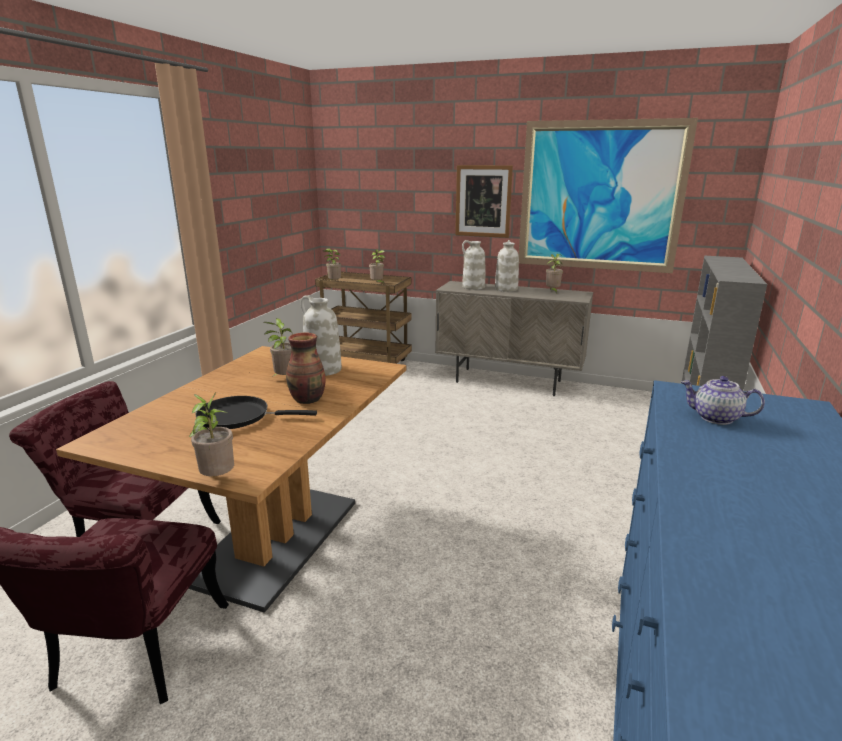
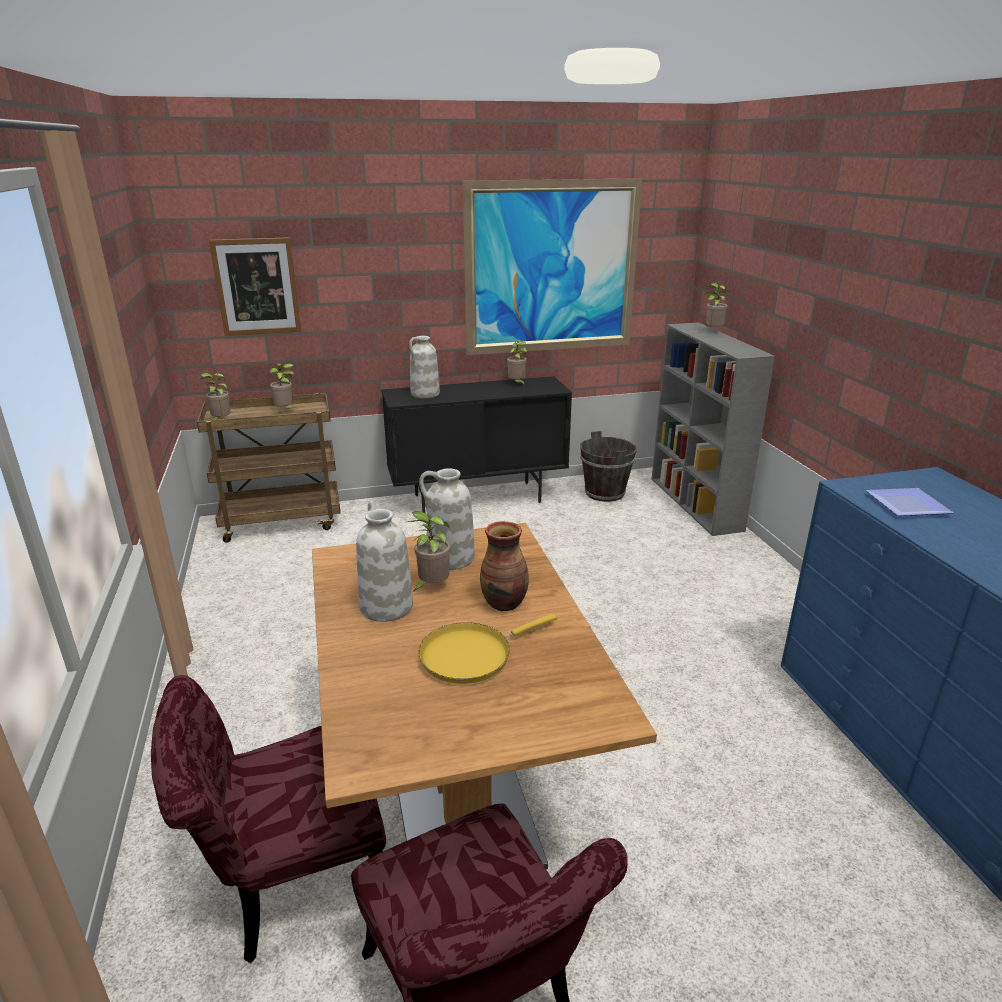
camera: 35 degrees left, 5 degrees up
potted plant [189,392,234,476] -> potted plant moved to [702,283,729,330]
black frying pan [196,396,317,429] -> yellow frying pan [419,614,557,684]
beige cabinet [435,281,593,396] -> black cabinet [381,376,572,514]
picture [455,165,513,238] -> picture moved to [209,237,301,336]
white vase [495,240,519,292] -> white vase moved to [356,501,413,622]
teapot [681,376,765,425] -> plate [866,488,954,516]
none -> brown bucket [580,431,637,502]

